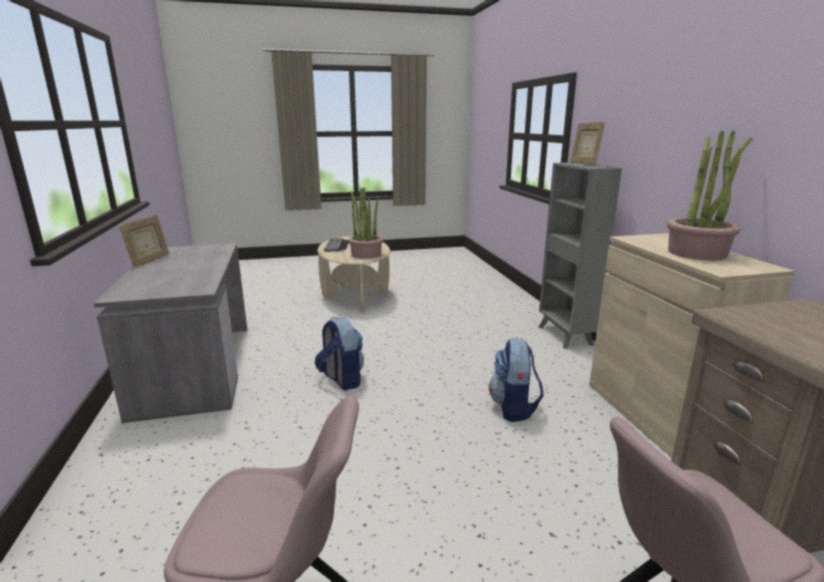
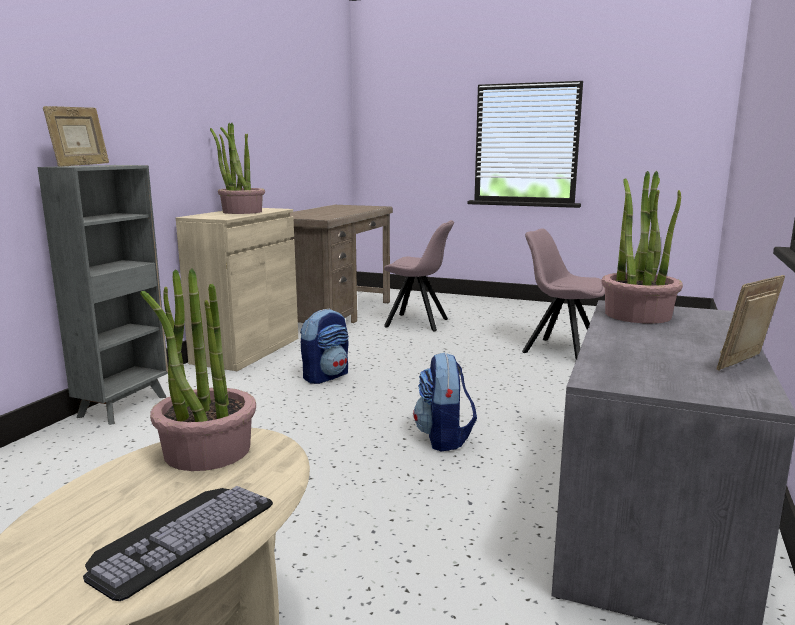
camera: 145 degrees left, 5 degrees down
none -> potted plant [601,171,683,324]

